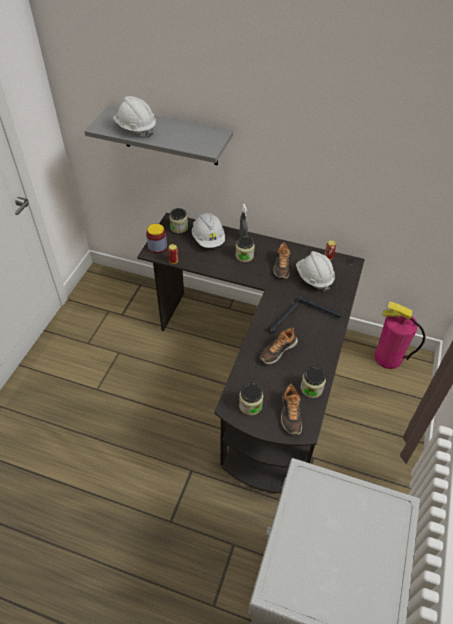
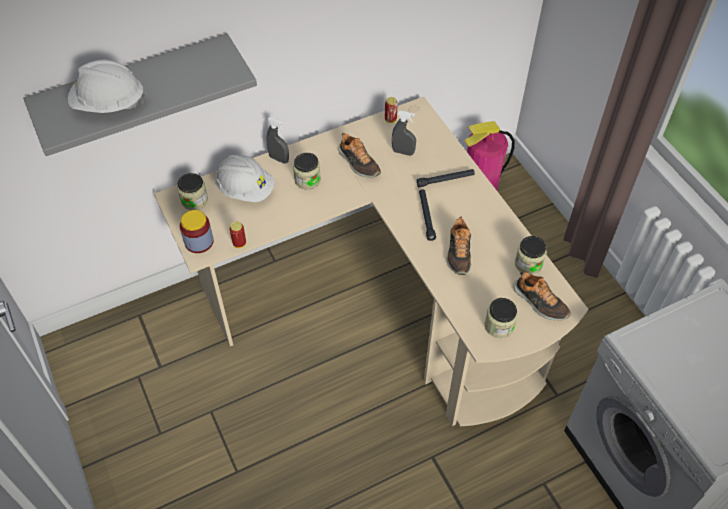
camera: 45 degrees left, 5 degrees up
black desk [137,213,365,493] -> beige desk [154,97,588,426]
white hard hat [296,251,335,292] -> grey spray bottle [392,111,416,156]

